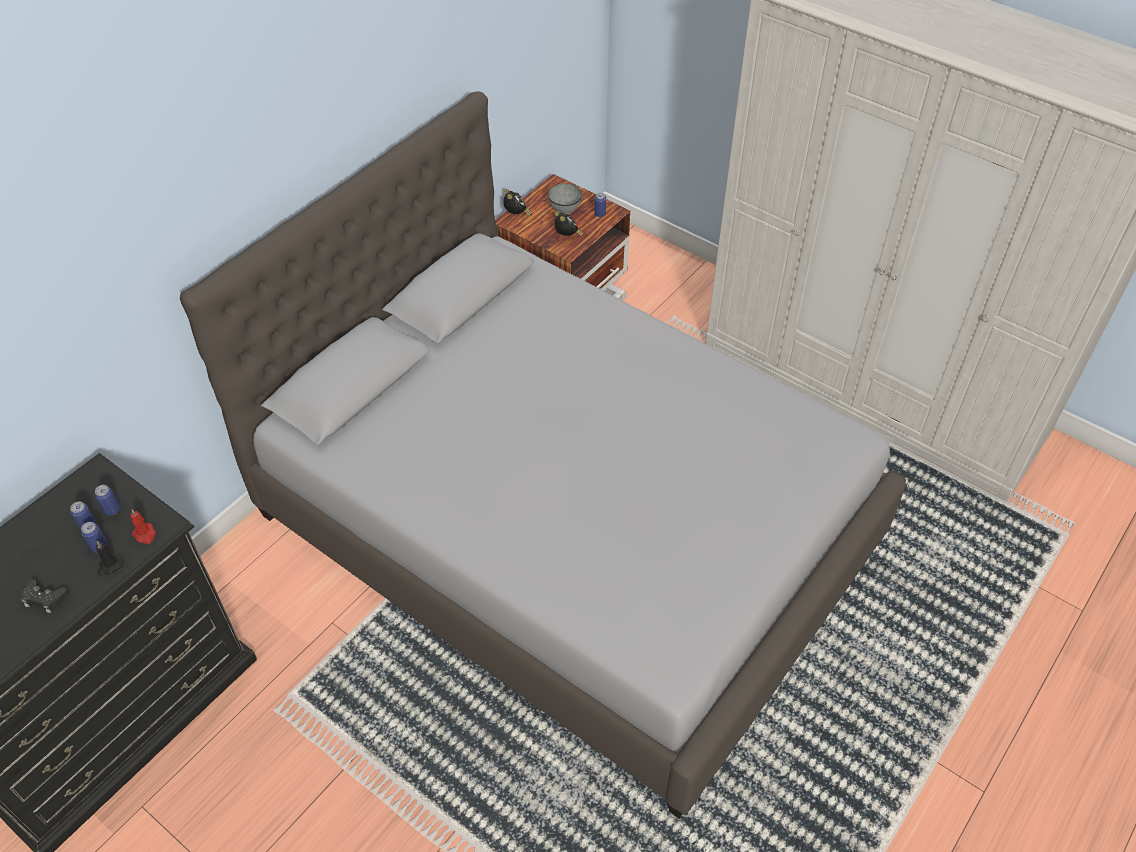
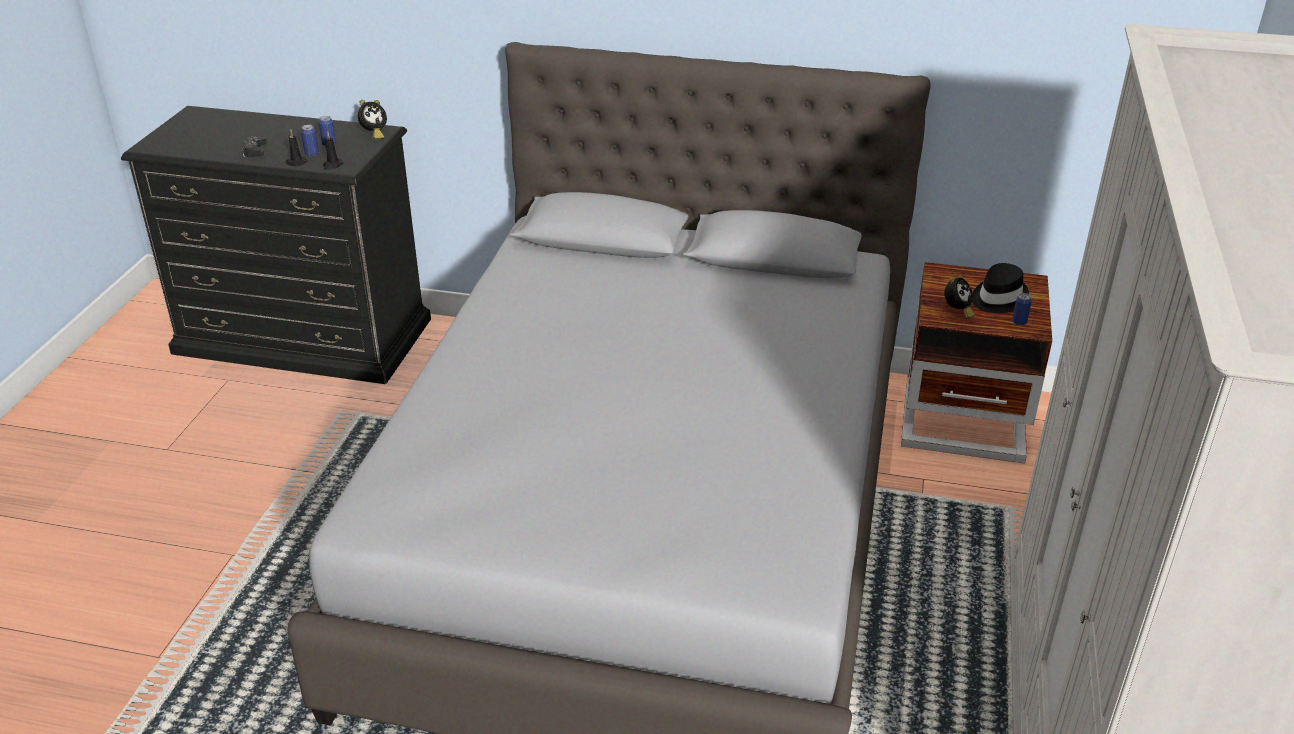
camera: 65 degrees right, 15 degrees down
can [95,485,120,515] -> none
red candle [131,509,156,544] -> black candle [323,132,344,170]
alarm clock [503,189,532,216] -> alarm clock moved to [358,100,387,140]
grey bowl [548,183,582,214] -> black hat [972,263,1029,313]

